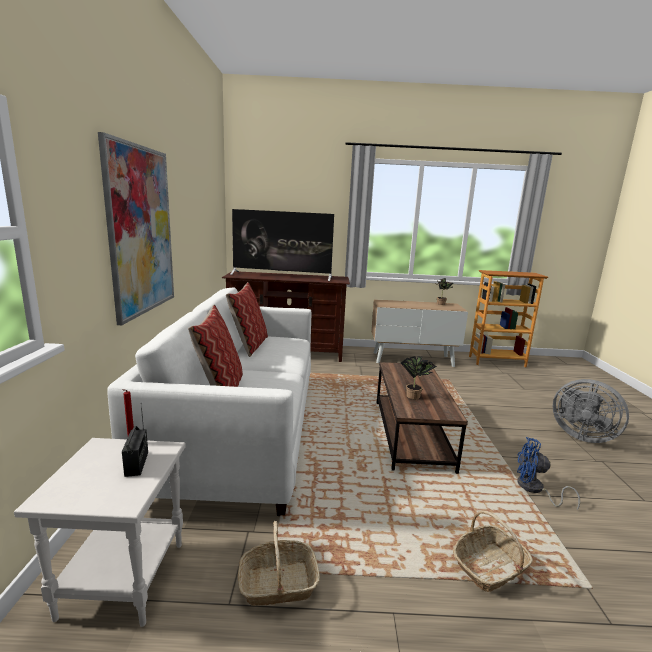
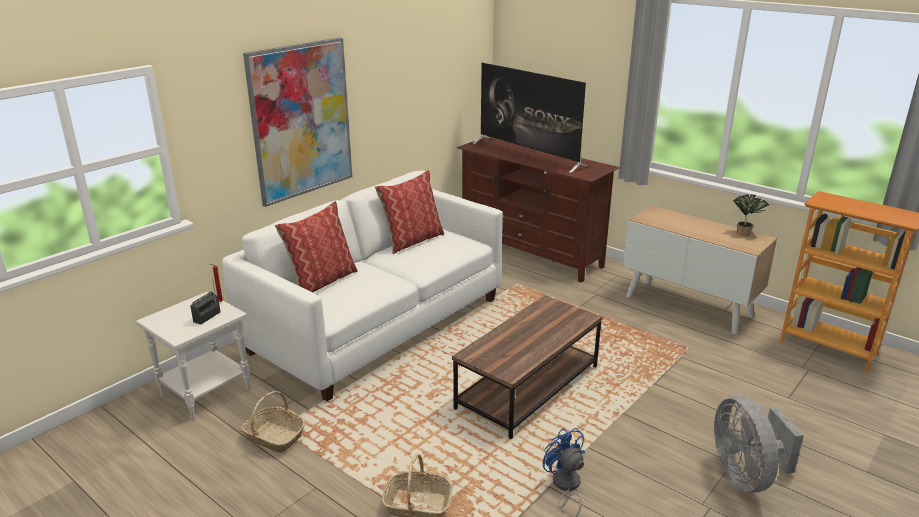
camera: 40 degrees right, 10 degrees up
potted plant [401,356,437,400] -> none

